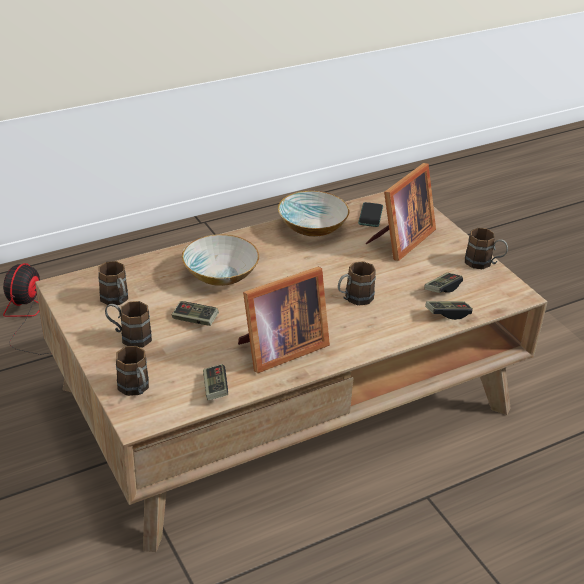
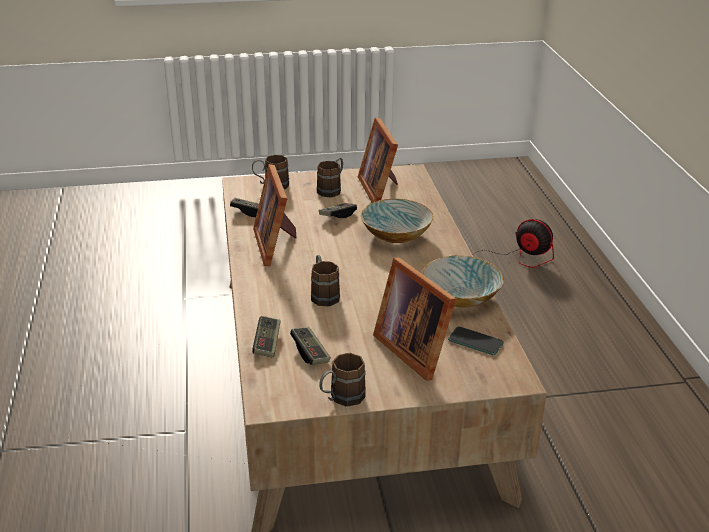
camera: 110 degrees right, 5 degrees down
brown mug [98,261,128,305] -> picture frame [358,117,398,203]

